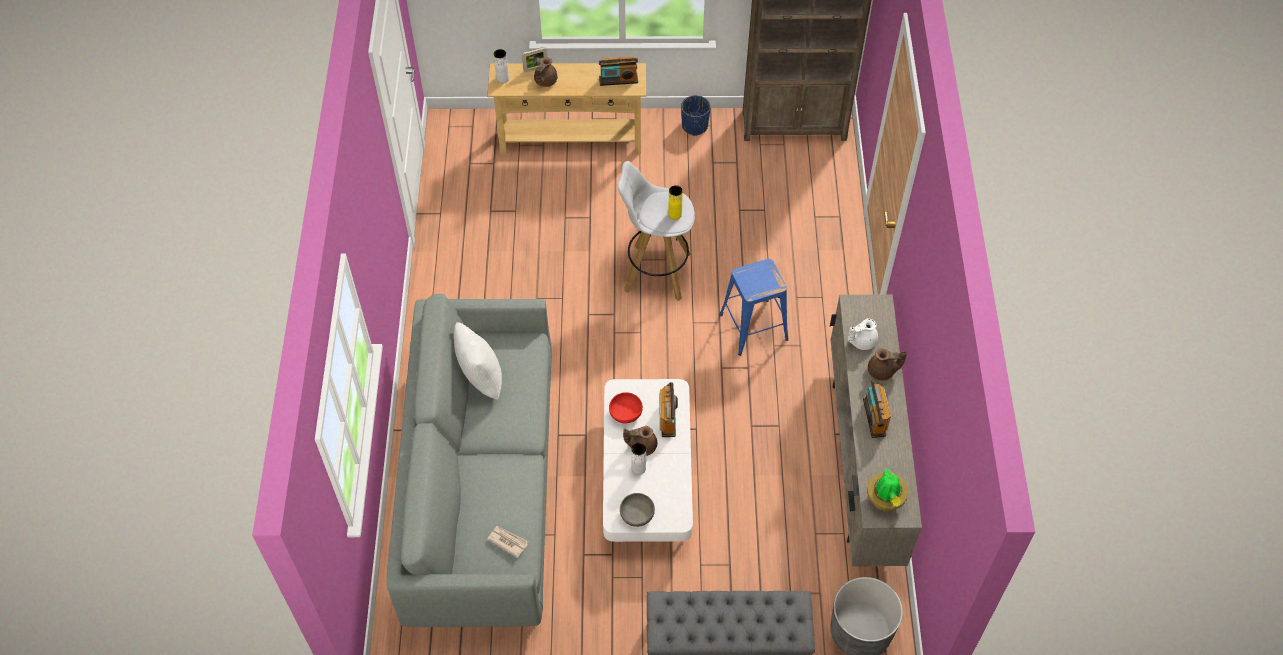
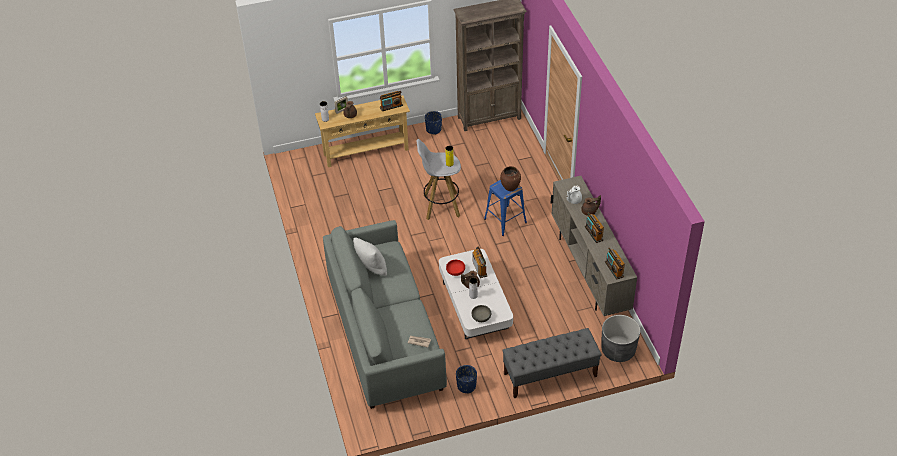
camera: 15 degrees left, 10 degrees down
potted plant [867,469,909,511] -> radio [605,248,625,280]
none -> blue planter [456,365,477,394]
none -> brown vase [500,166,521,191]

